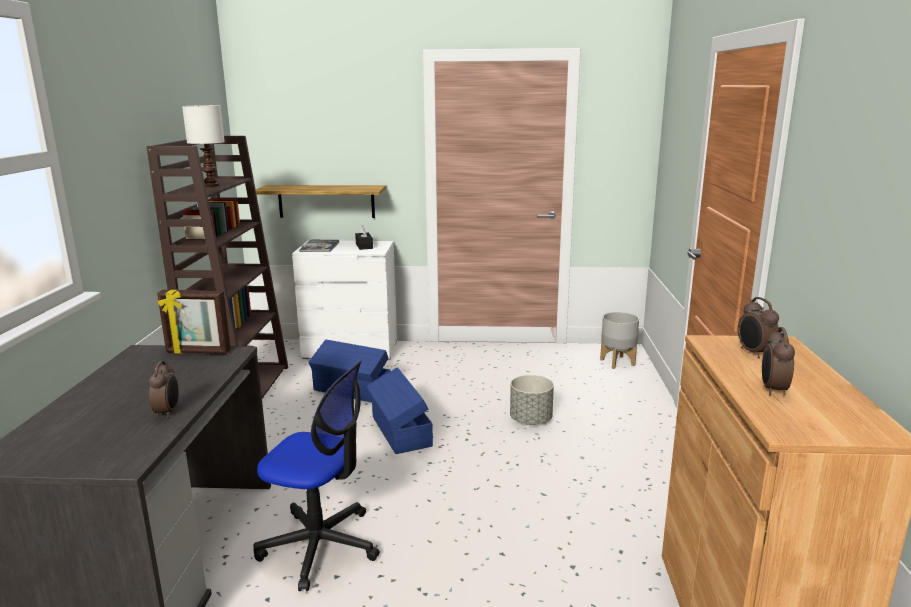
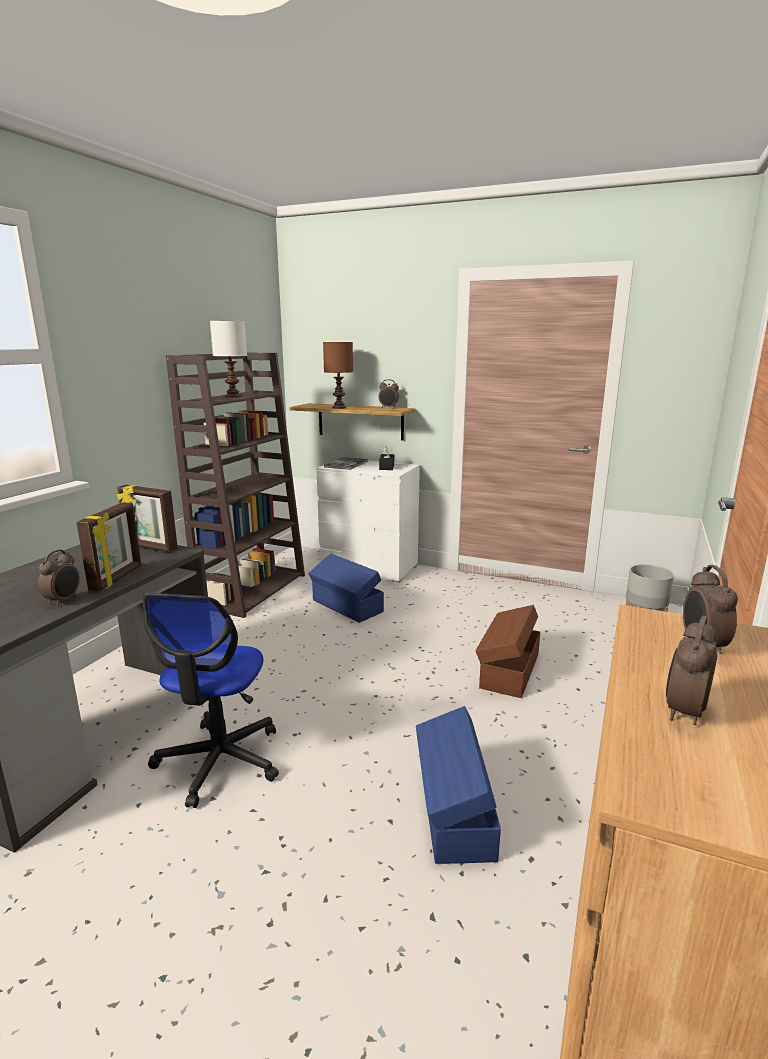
camera: 20 degrees right, 0 degrees up
office chair [253,361,380,591] -> office chair turned 60 degrees clockwise [142,593,279,808]
blue storage box [366,367,433,454] -> blue storage box moved to [416,706,501,864]
grey planter [510,375,554,425] -> brown storage box [475,605,541,698]
none -> picture frame [76,502,141,592]
none -> brown table lamp [323,342,353,409]
none -> alarm clock [378,380,399,408]

